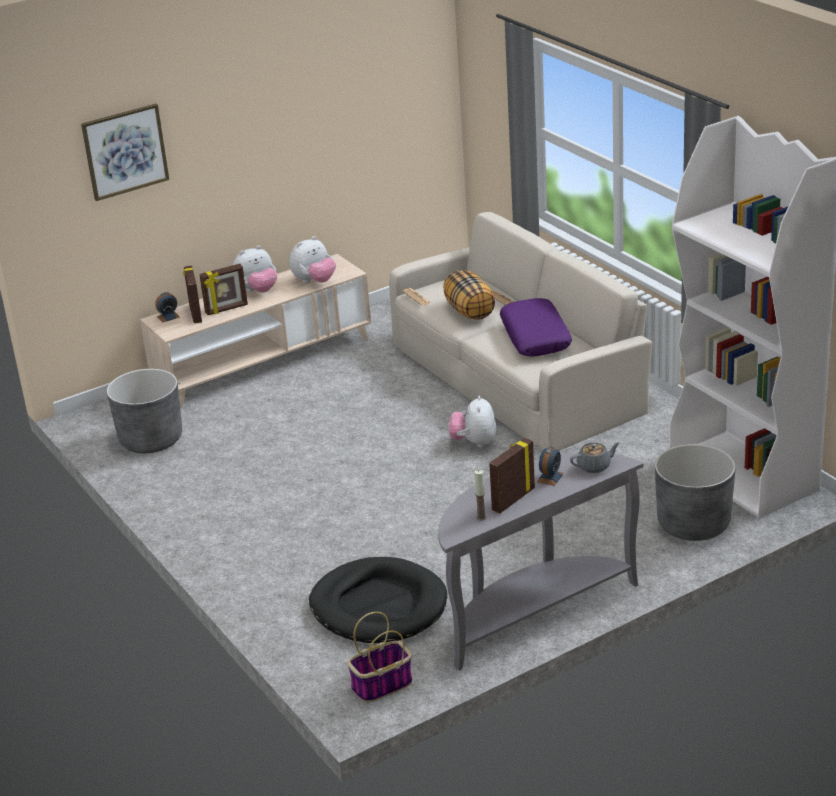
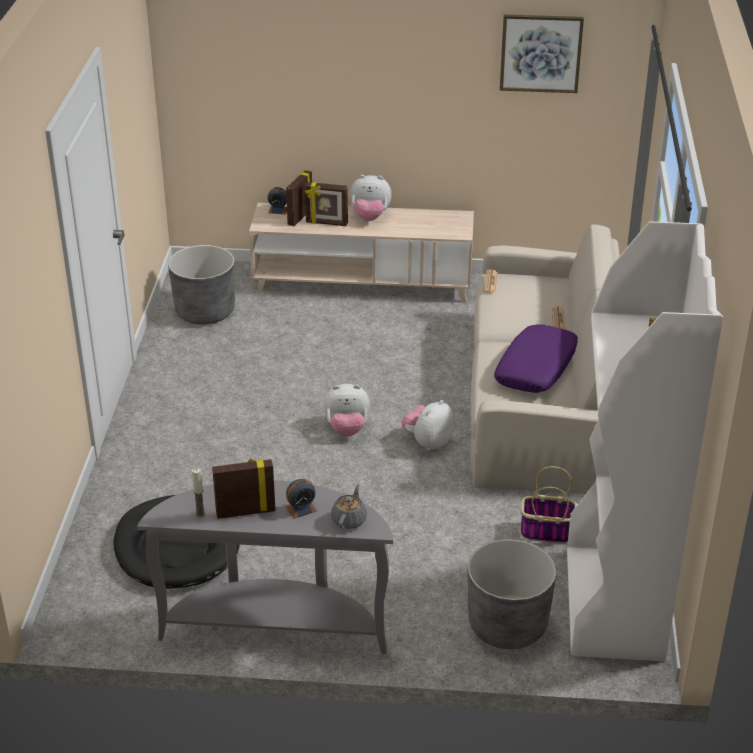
camera: 35 degrees right, 5 degrees up
picture [81,104,169,201] -> picture moved to [500,15,584,93]
plush toy [289,236,336,283] -> plush toy moved to [323,384,370,436]
basket [347,612,412,702] -> basket moved to [521,466,578,543]
pillow [443,270,495,320] -> none
grey teapot [570,442,620,473] -> grey teapot turned 90 degrees counterclockwise [331,484,367,529]

